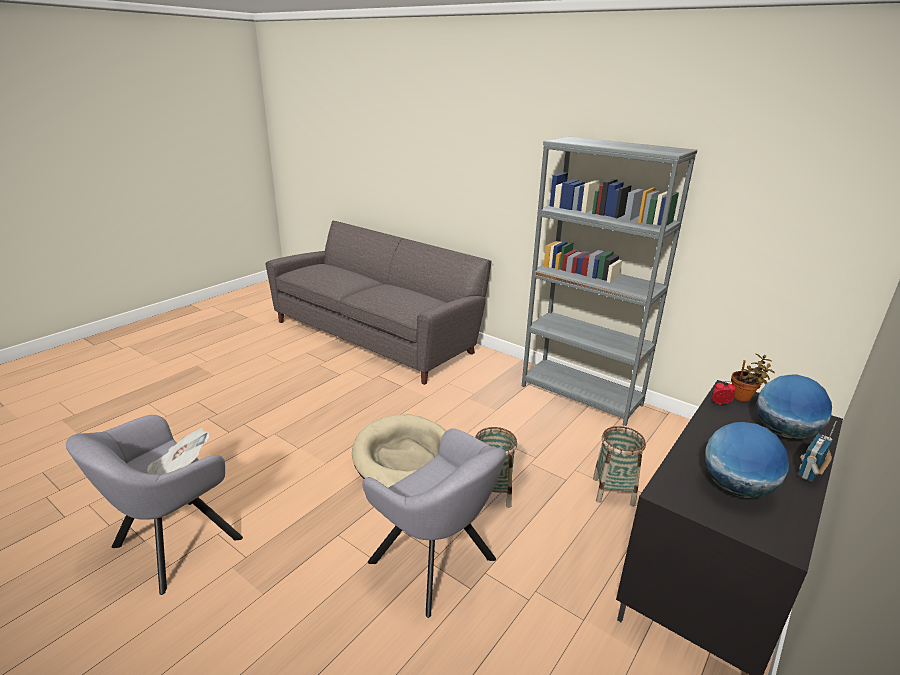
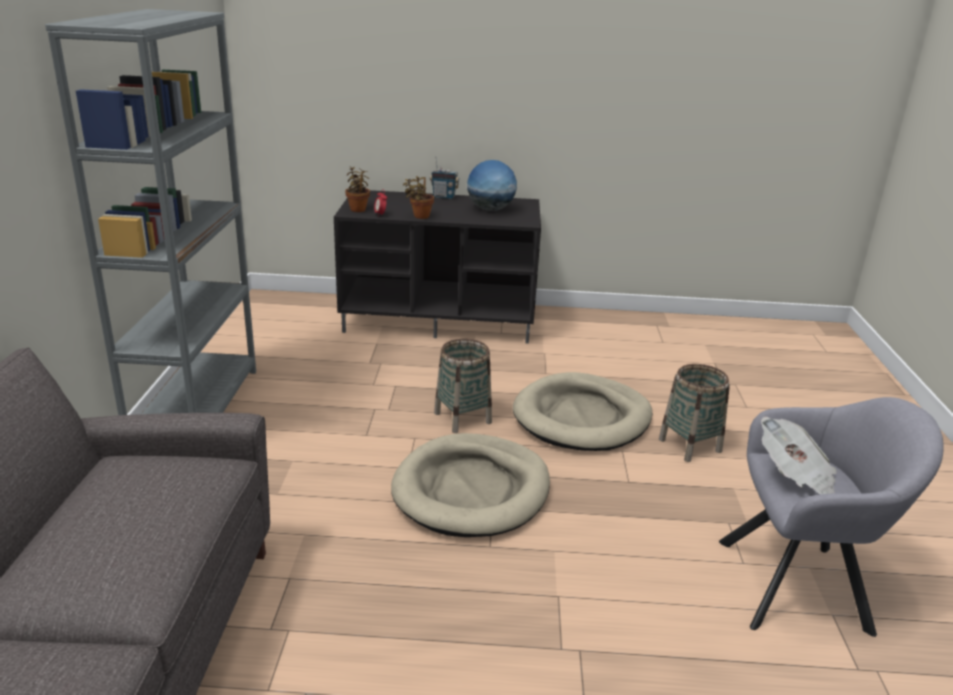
camera: 125 degrees left, 0 degrees up
grey armchair [362,428,506,618] -> beige dog bed [513,372,652,451]
basket [593,426,646,507] -> basket moved to [659,364,730,462]
globe [757,374,832,439] -> none
none -> potted plant [403,176,434,219]

